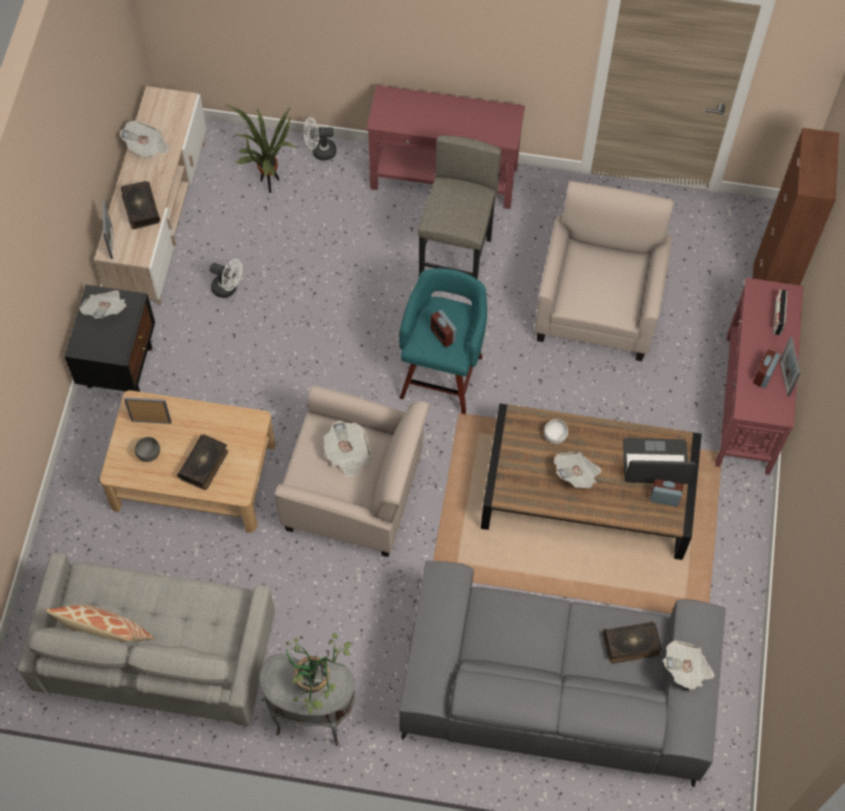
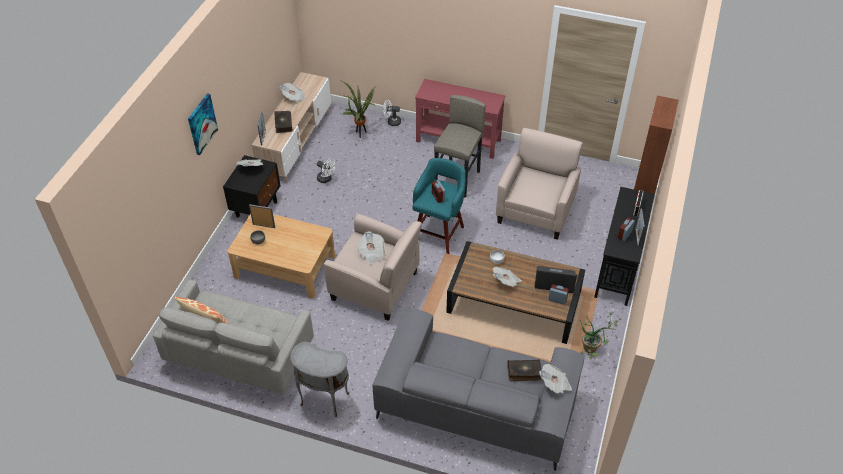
camera: 10 degrees right, 15 degrees down
book [177,434,228,490] -> none
potted plant [286,633,351,714] -> potted plant moved to [580,313,618,359]
red console table [715,278,804,475] -> black console table [594,187,655,306]
none -> picture [188,93,218,155]

